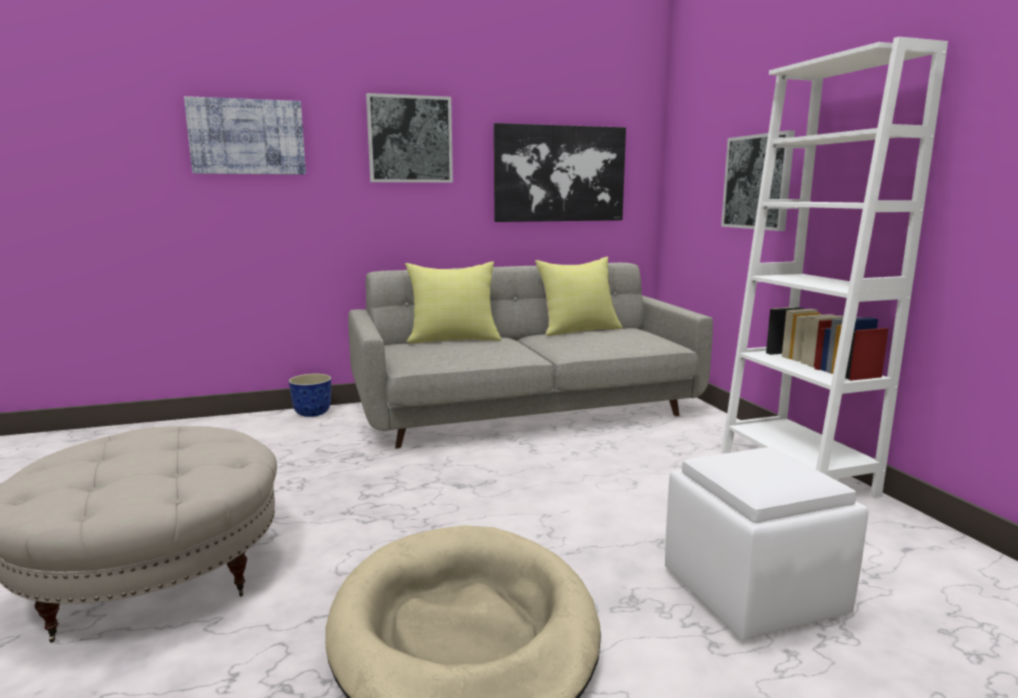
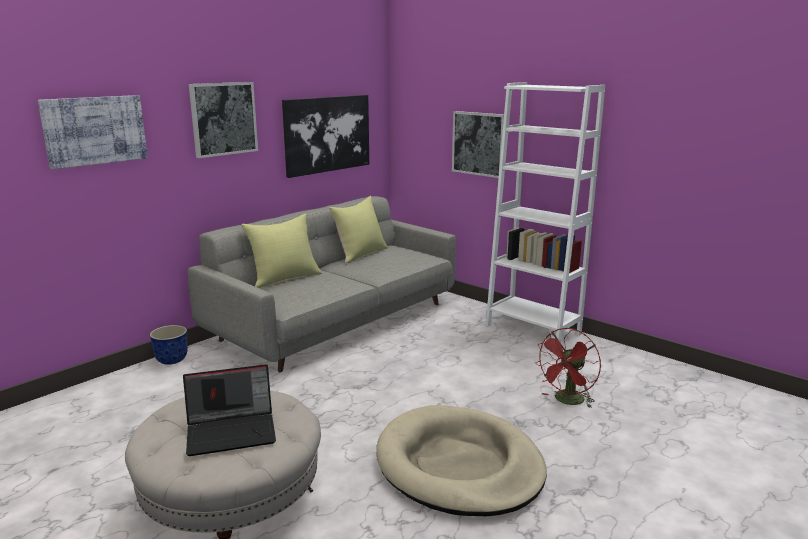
camera: 30 degrees left, 5 degrees up
white ottoman [665,447,868,640] -> red fan [535,328,601,408]
none -> laptop [183,364,276,456]

